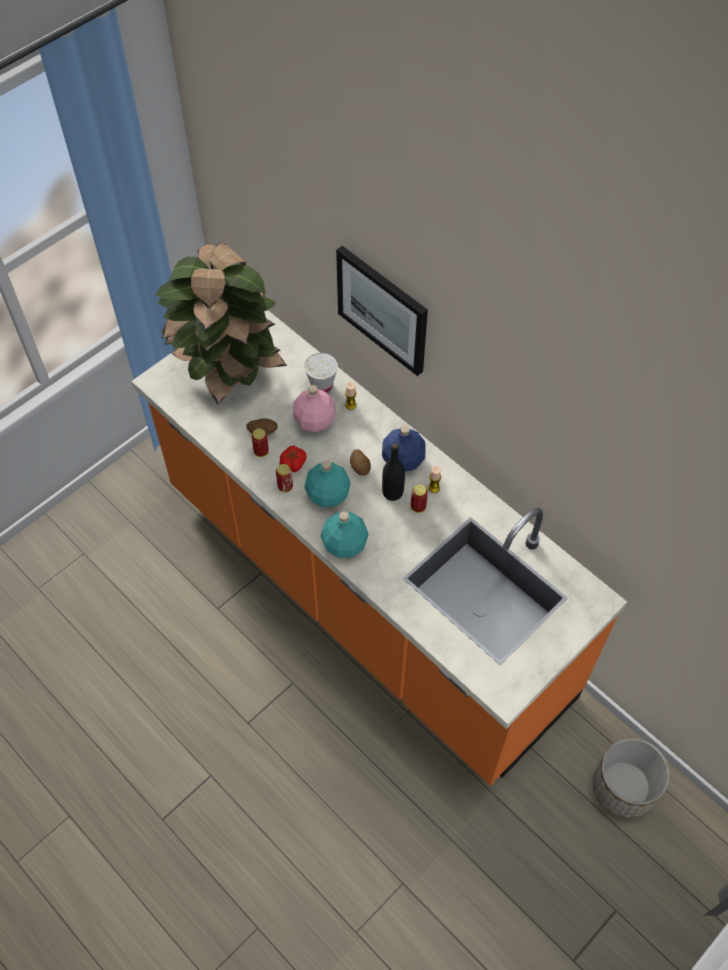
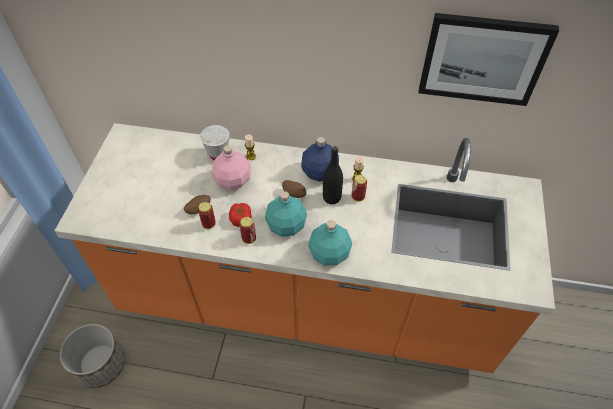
camera: 35 degrees left, 5 degrees down
potted plant [156,244,287,405] -> none
picture [336,246,428,376] -> picture moved to [418,13,559,106]
planter [593,738,670,818] -> planter moved to [60,324,125,388]

